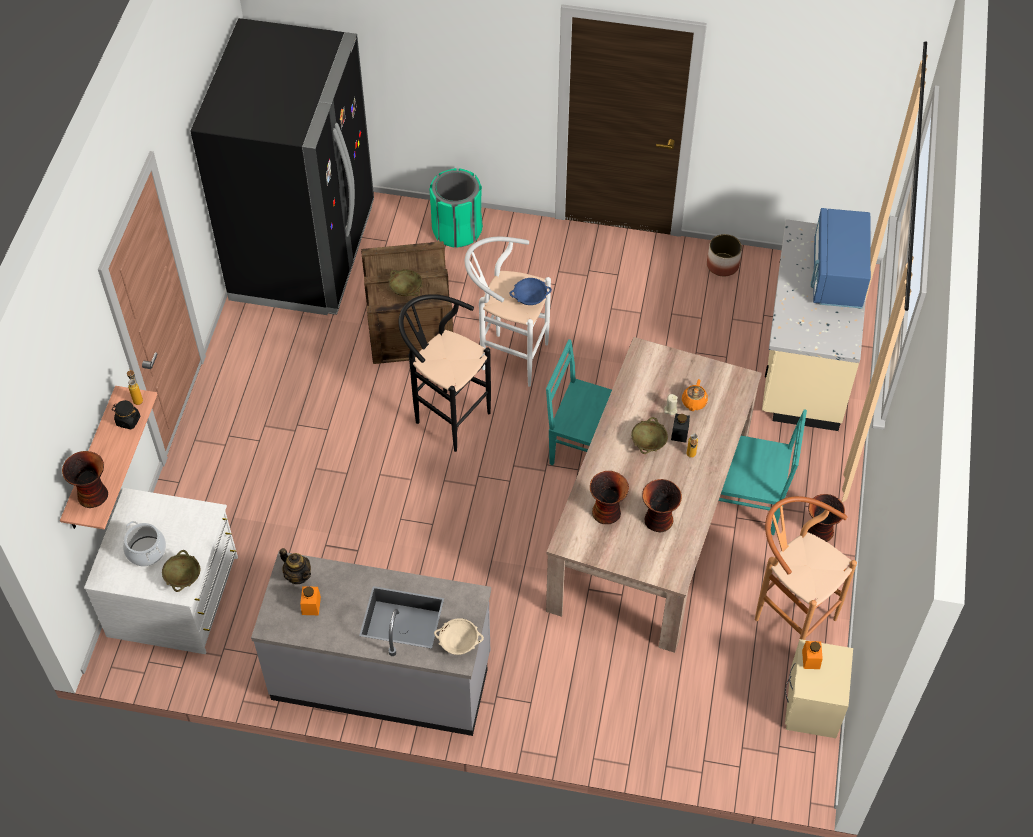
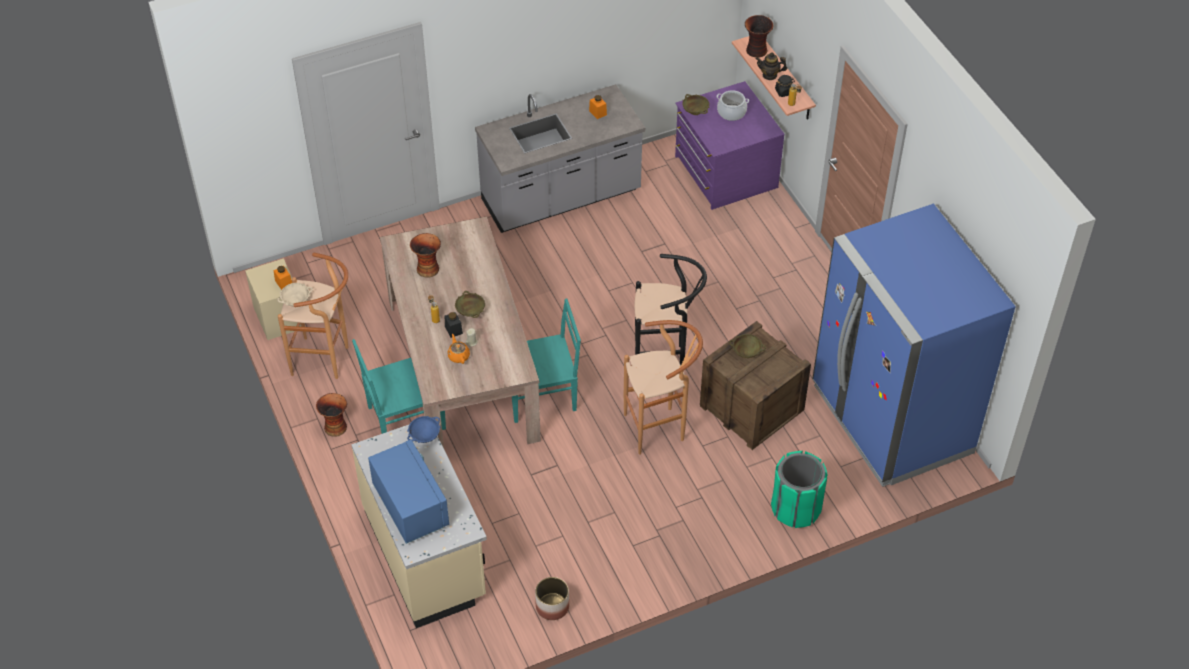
camera: 145 degrees right, 5 degrees down
white dresser [84,488,238,654] -> purple dresser [675,81,785,210]
black fridge [190,18,374,315] -> blue fridge [812,204,1015,487]
teapot [279,548,311,584] -> teapot moved to [756,53,787,80]
beige bowl [434,618,484,655] -> beige bowl moved to [277,283,313,306]
white stool [465,237,551,387] -> brown stool [624,320,703,455]
blue bowl [509,278,552,305] -> blue bowl moved to [407,416,441,443]
vase [590,471,629,524] -> none

